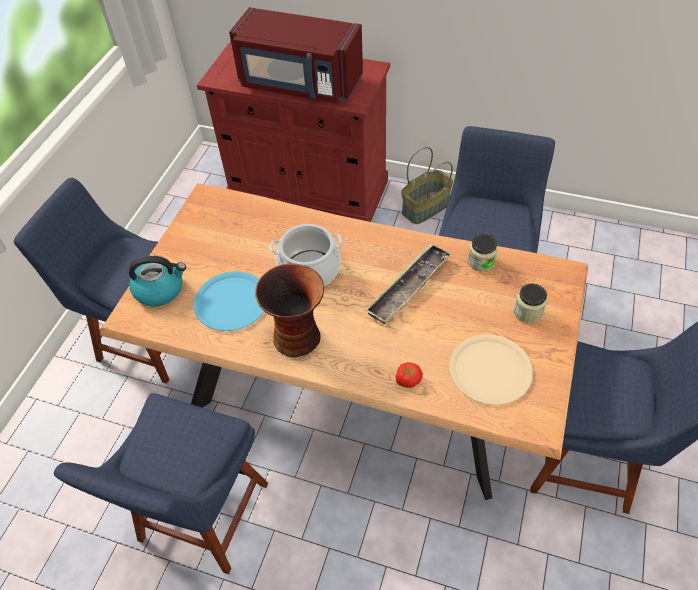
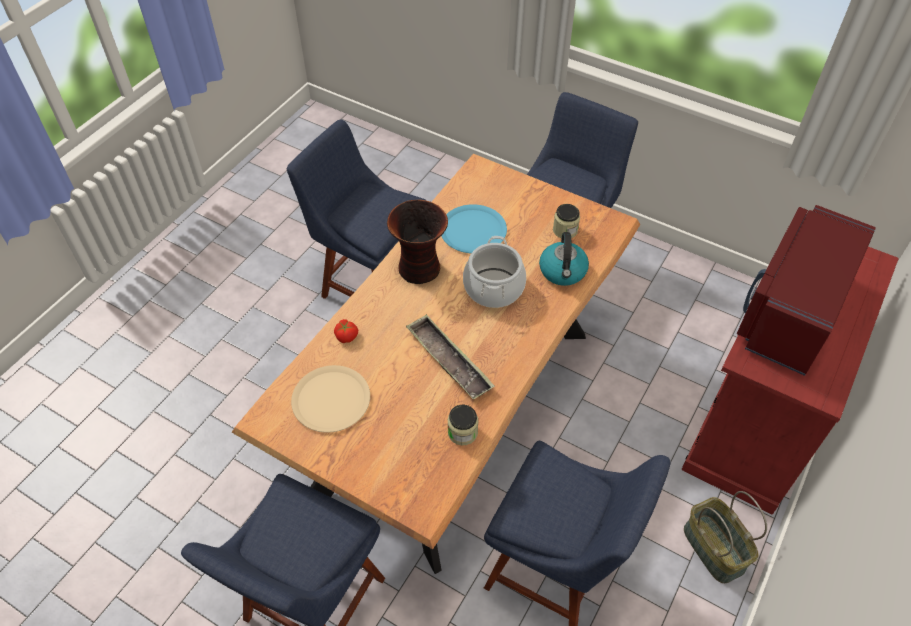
camera: 100 degrees right, 0 degrees up
kettle [129,256,186,307] -> kettle moved to [539,232,589,286]
jar [514,283,547,323] -> jar moved to [553,204,580,238]

